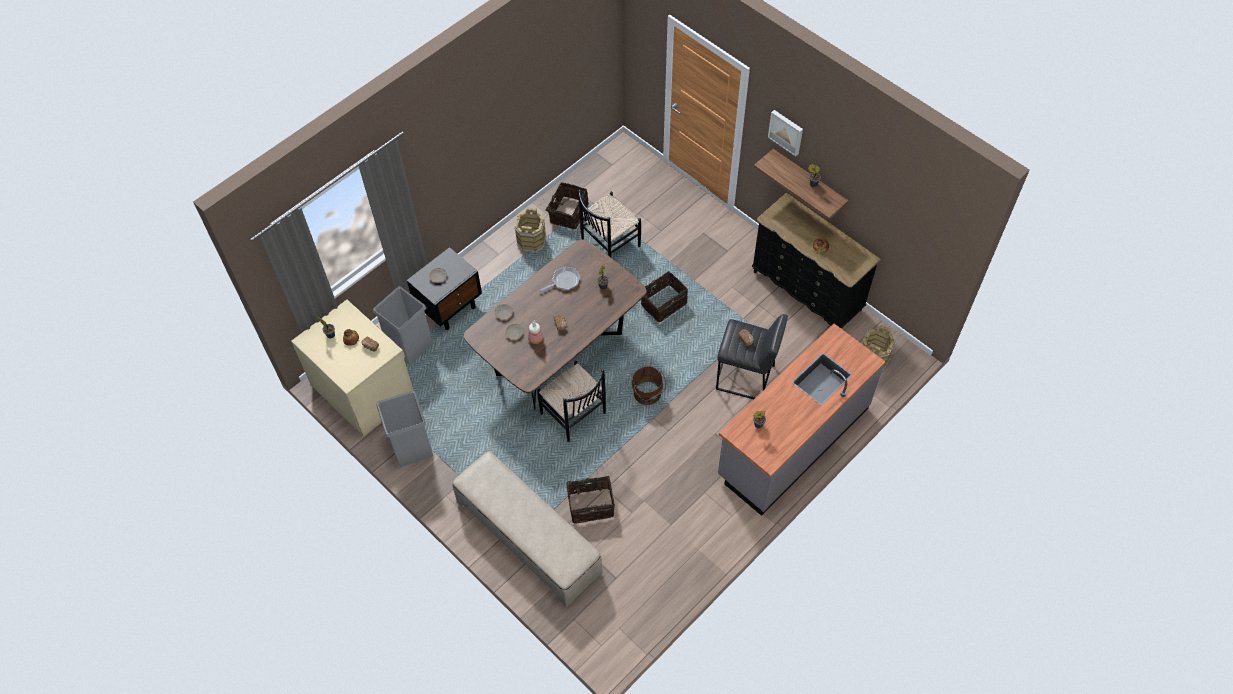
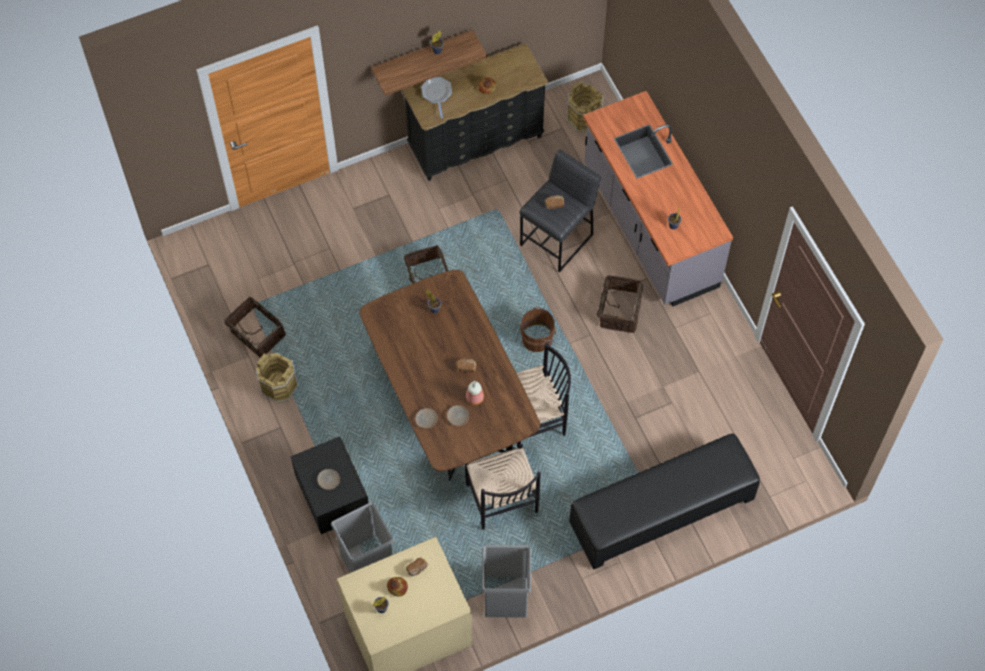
camera: 70 degrees left, 5 degrees up
beige bench [452,451,602,607] -> black bench [569,433,760,569]
frying pan [539,266,580,292] -> frying pan moved to [421,77,452,119]
basket [566,476,615,524] -> basket moved to [597,275,643,333]
black chair [579,190,641,257] -> black chair moved to [465,444,541,530]
picture [768,110,803,156] -> none

